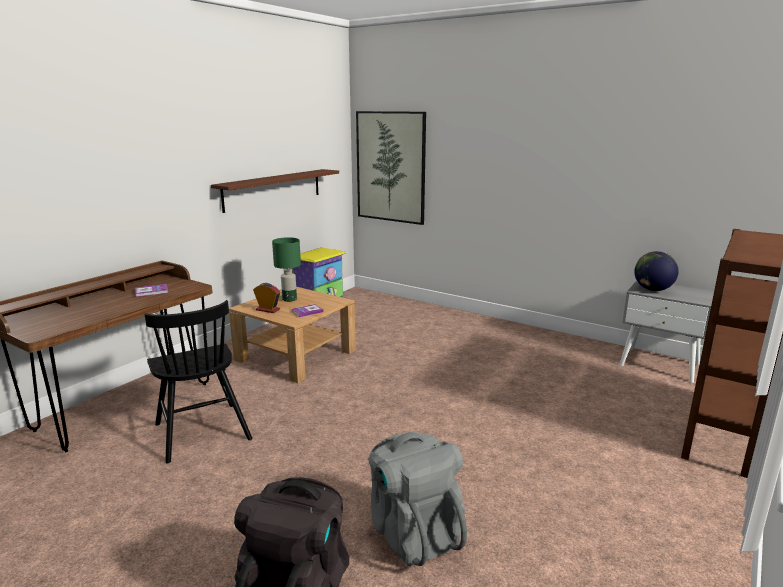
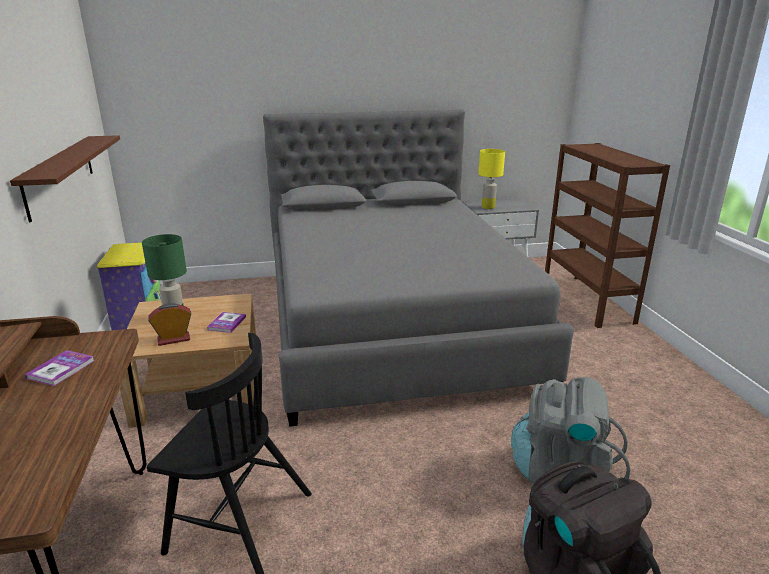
camera: 45 degrees left, 5 degrees up
picture [356,111,426,225] -> none
globe [634,251,679,291] -> yellow table lamp [478,149,505,209]
none -> grey bed [263,109,574,427]

